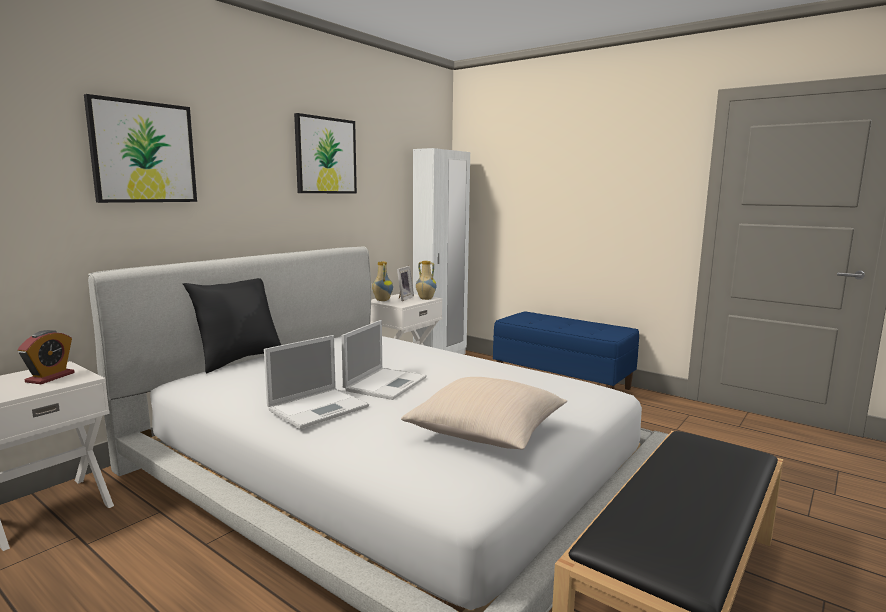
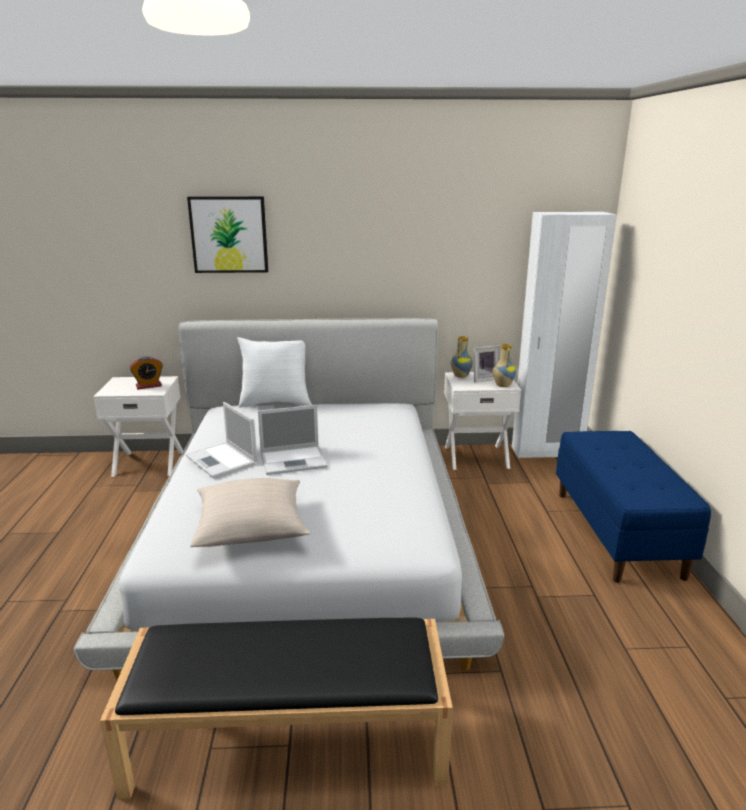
camera: 50 degrees right, 10 degrees up
black pillow [183,278,281,373] -> white pillow [237,337,312,408]
laptop [264,335,369,429] -> laptop turned 45 degrees clockwise [186,402,257,478]
picture [294,113,357,193] -> none

